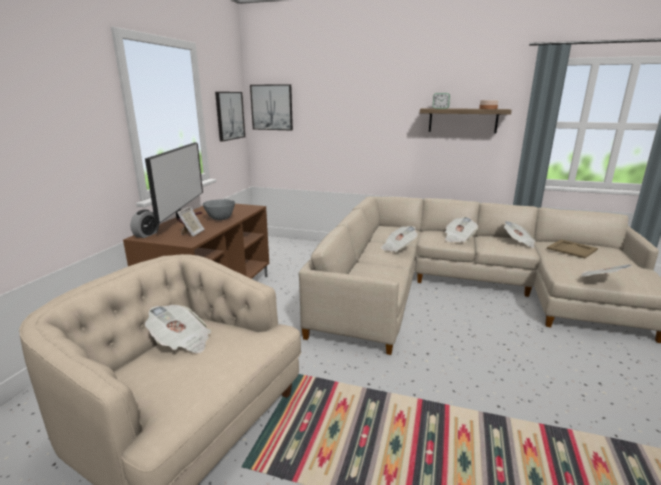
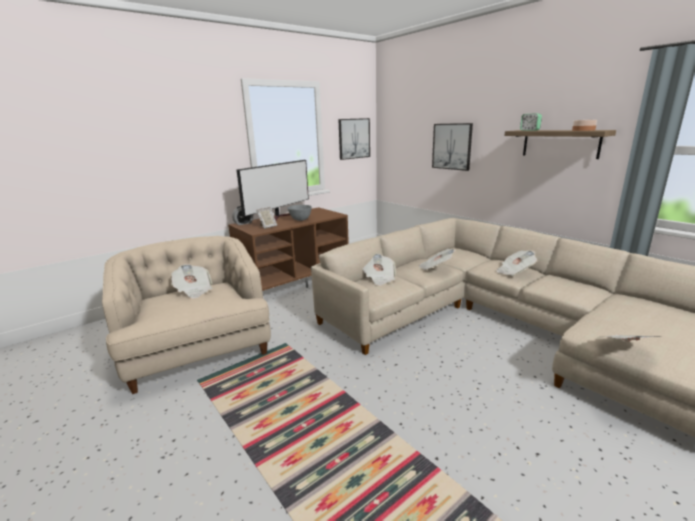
camera: 35 degrees right, 0 degrees up
picture [250,84,293,131] -> picture moved to [432,123,473,171]
newspaper [504,221,536,248] -> newspaper moved to [362,253,396,286]
beige tray [547,239,598,259] -> none

